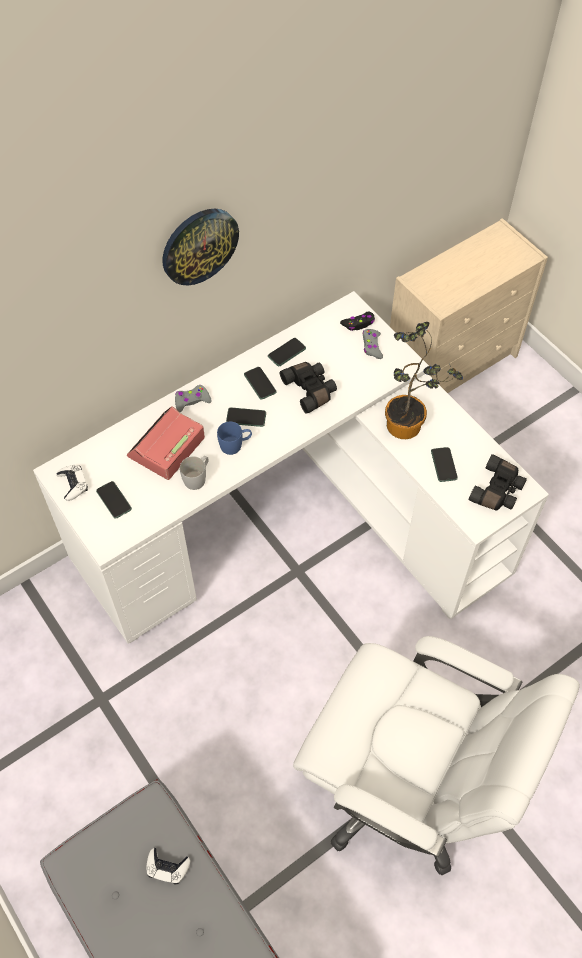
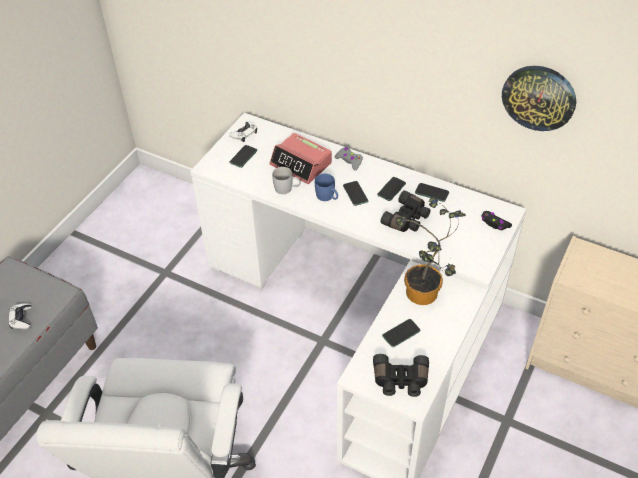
camera: 65 degrees right, 10 degrees down
alarm clock [127,406,205,480] -> alarm clock turned 150 degrees counterclockwise [270,133,332,184]
wall clock [162,209,239,285] -> wall clock moved to [502,66,576,131]
grey game controller [363,329,383,359] -> none

